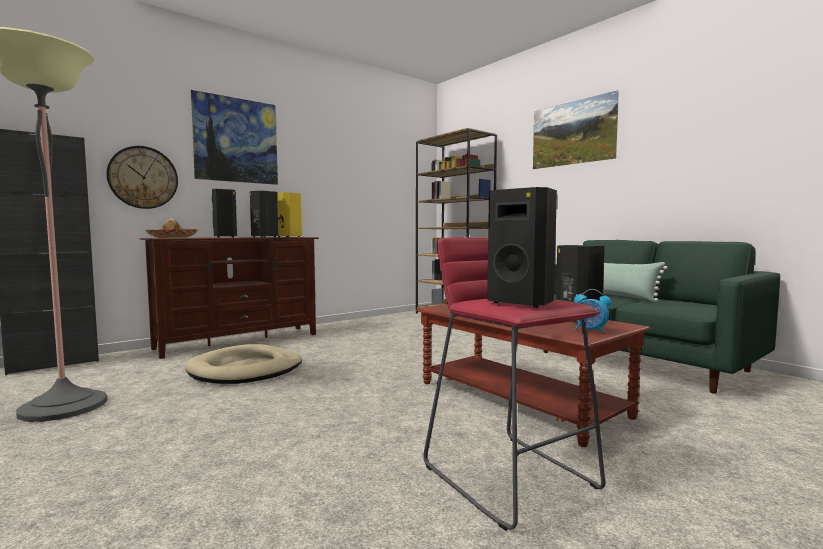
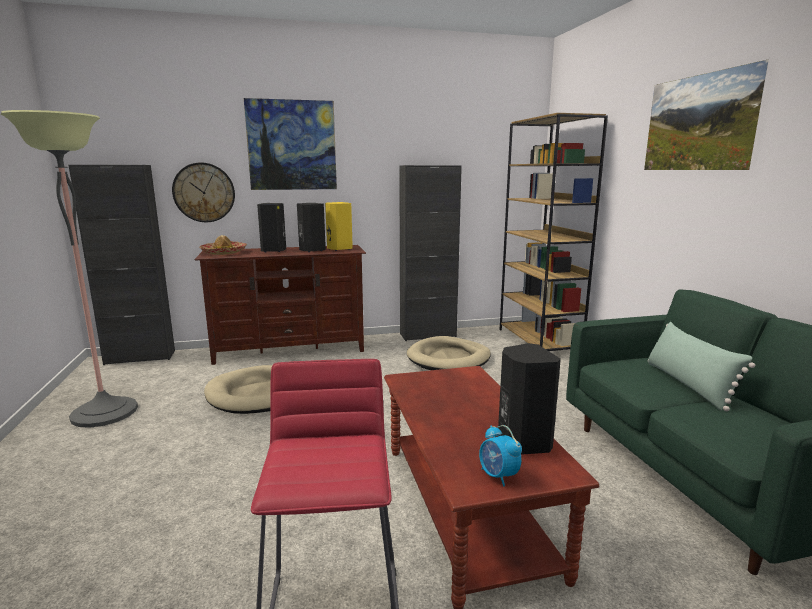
camera: 25 degrees right, 10 degrees up
black speaker [487,187,557,308] -> none
none -> black cabinet [399,165,462,341]
none -> beige dog bed [406,336,491,370]

